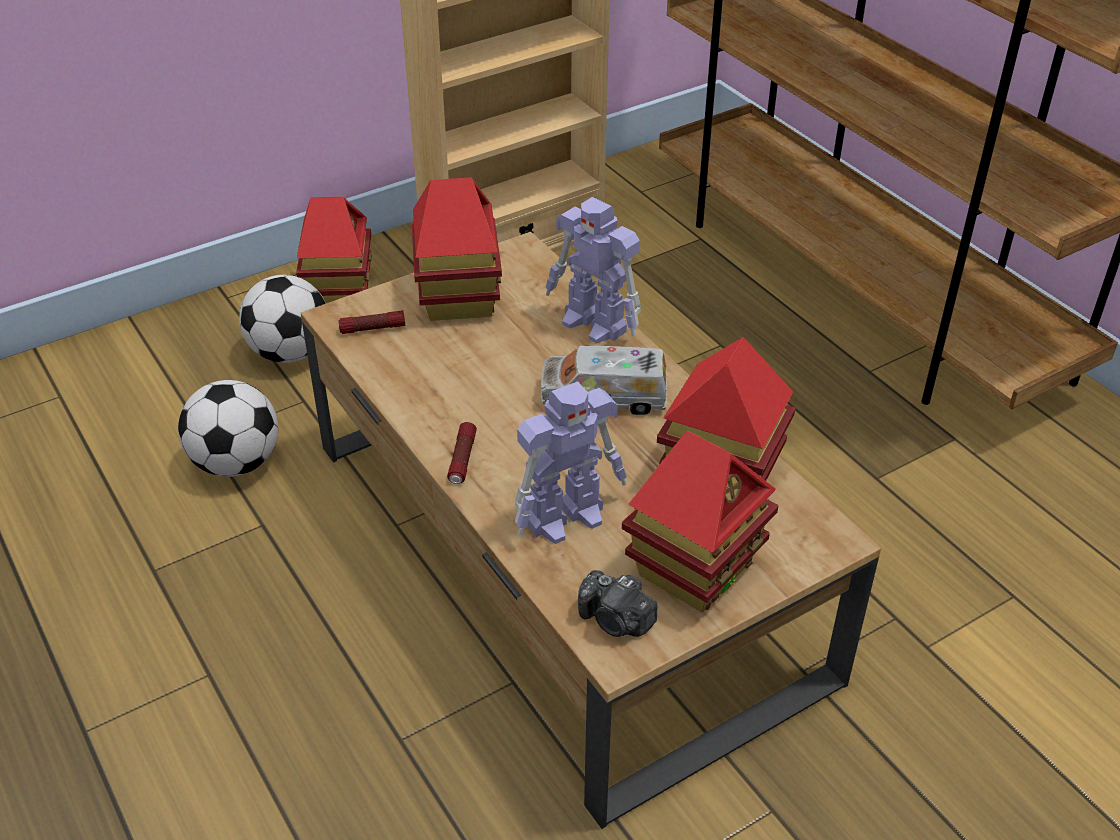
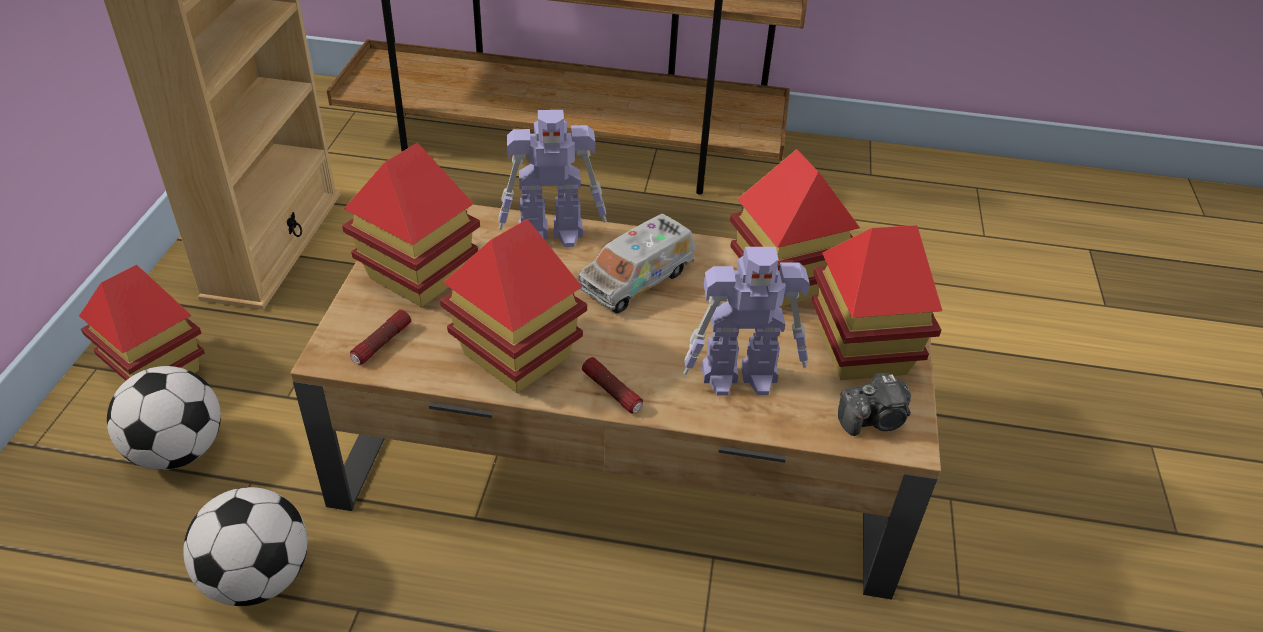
camera: 50 degrees left, 0 degrees up
toy robot [515,382,627,544] -> toy robot turned 75 degrees clockwise [683,247,810,395]
none -> toy house [440,219,587,393]

